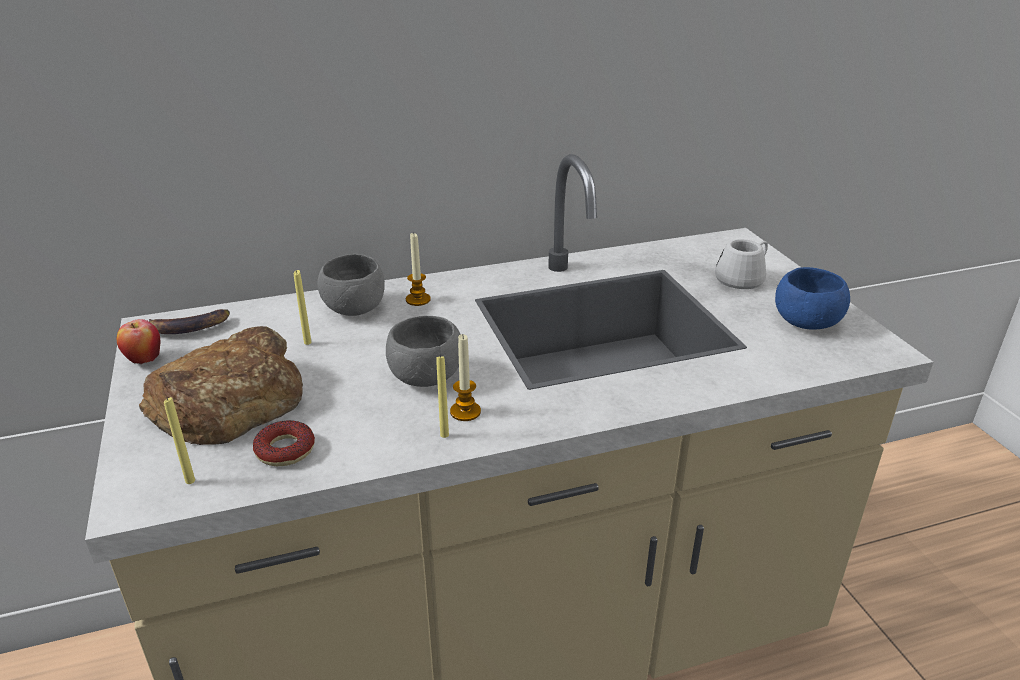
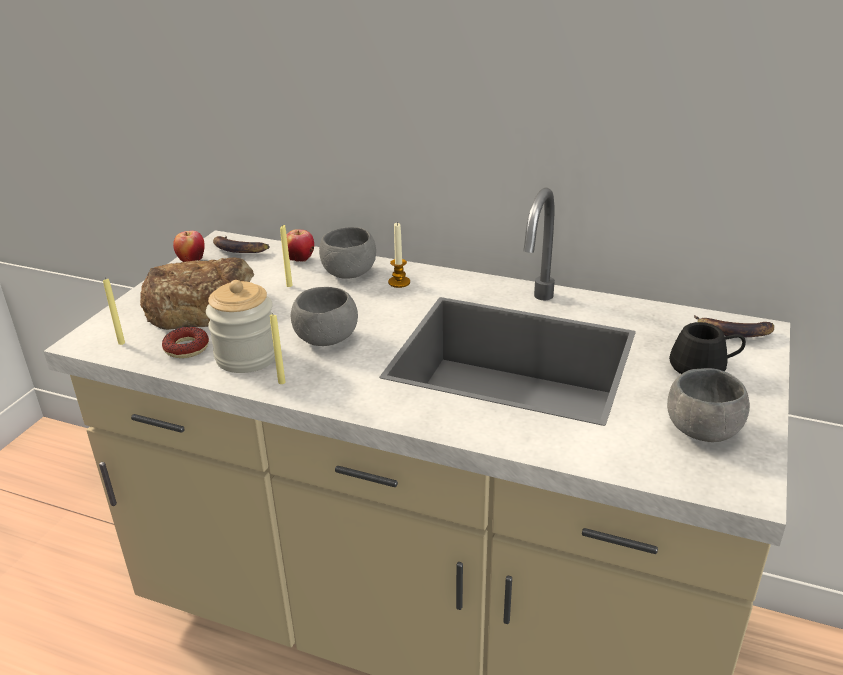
camera: 40 degrees right, 0 degrees up
candle [450,334,481,421] -> none
white mug [715,239,768,289] -> black mug [669,322,746,374]
blue bowl [775,267,850,330] -> grey bowl [667,368,750,442]
none -> jar [206,280,275,373]
none -> apple [286,229,314,262]
none -> banana [694,315,774,337]

